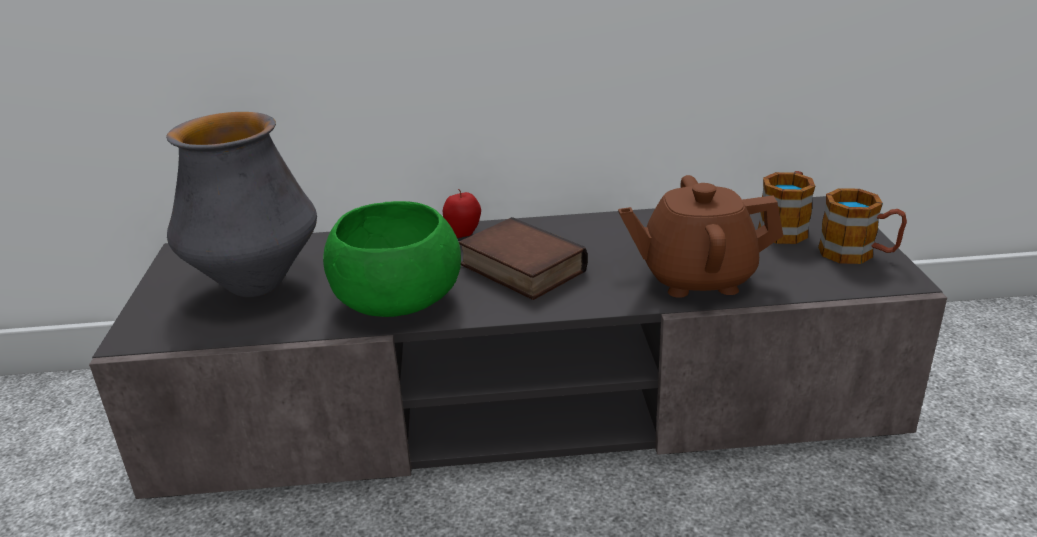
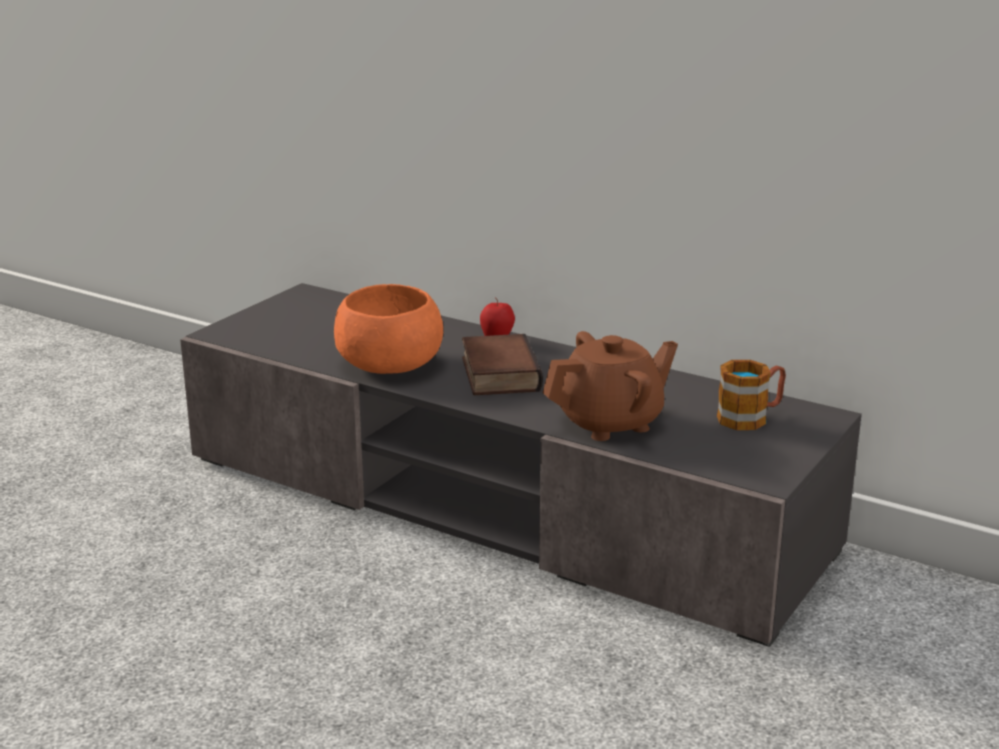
camera: 35 degrees right, 5 degrees down
vase [166,112,317,297] -> none
green bowl [323,201,461,317] -> orange bowl [334,284,443,374]
brown teapot [618,175,783,298] -> brown teapot turned 120 degrees clockwise [543,331,678,441]
mug [818,188,907,264] -> none

